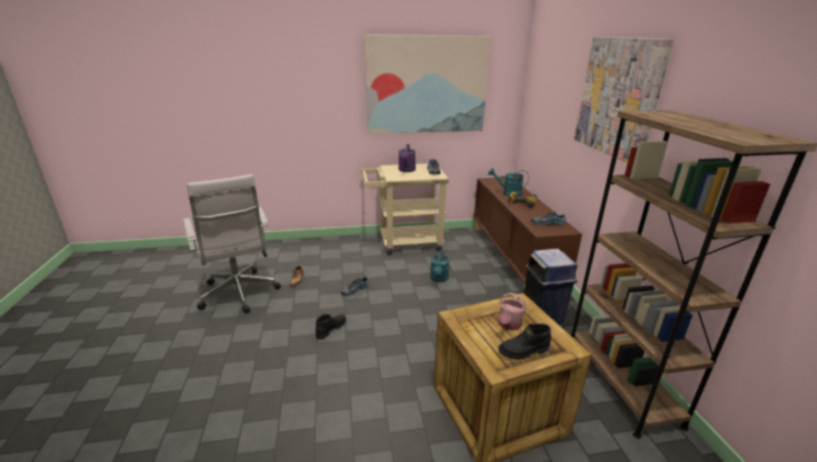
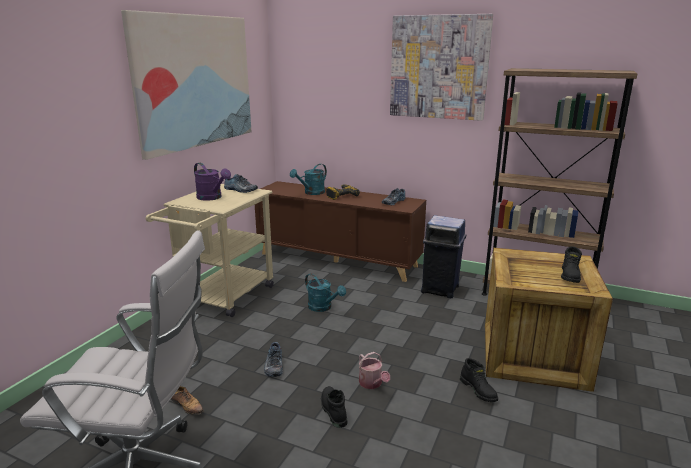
camera: 55 degrees left, 5 degrees down
watering can [498,293,526,330] -> watering can moved to [359,352,390,389]
none -> black boot [460,358,498,402]

